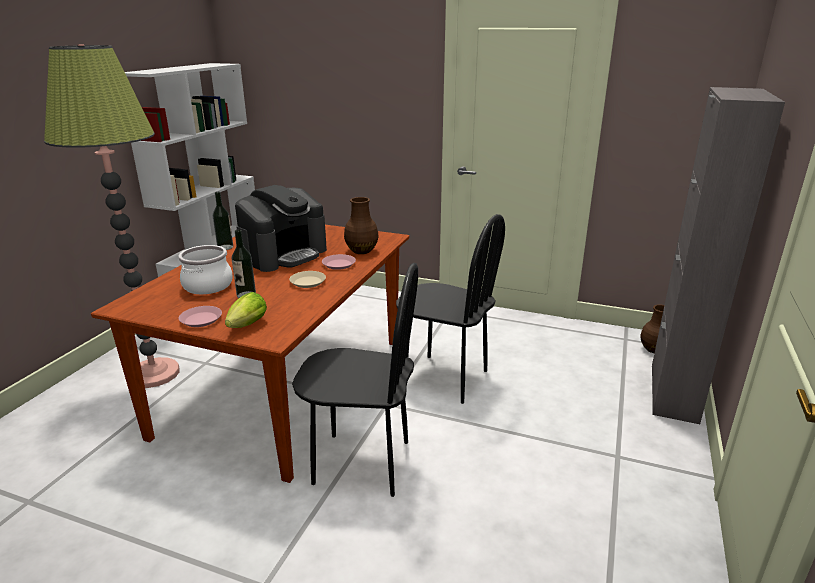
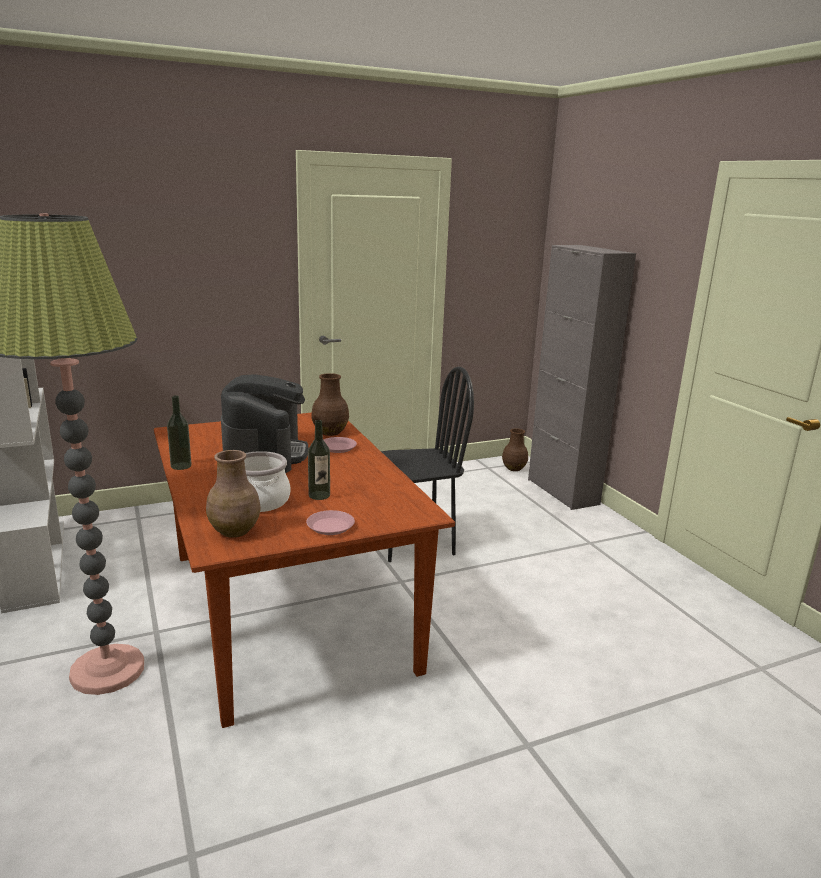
camera: 45 degrees left, 5 degrees down
lettuce [225,292,267,328] -> none
beige plate [289,271,326,288] -> none
black chair [292,263,418,497] -> none
none -> brown vase [206,450,261,538]

